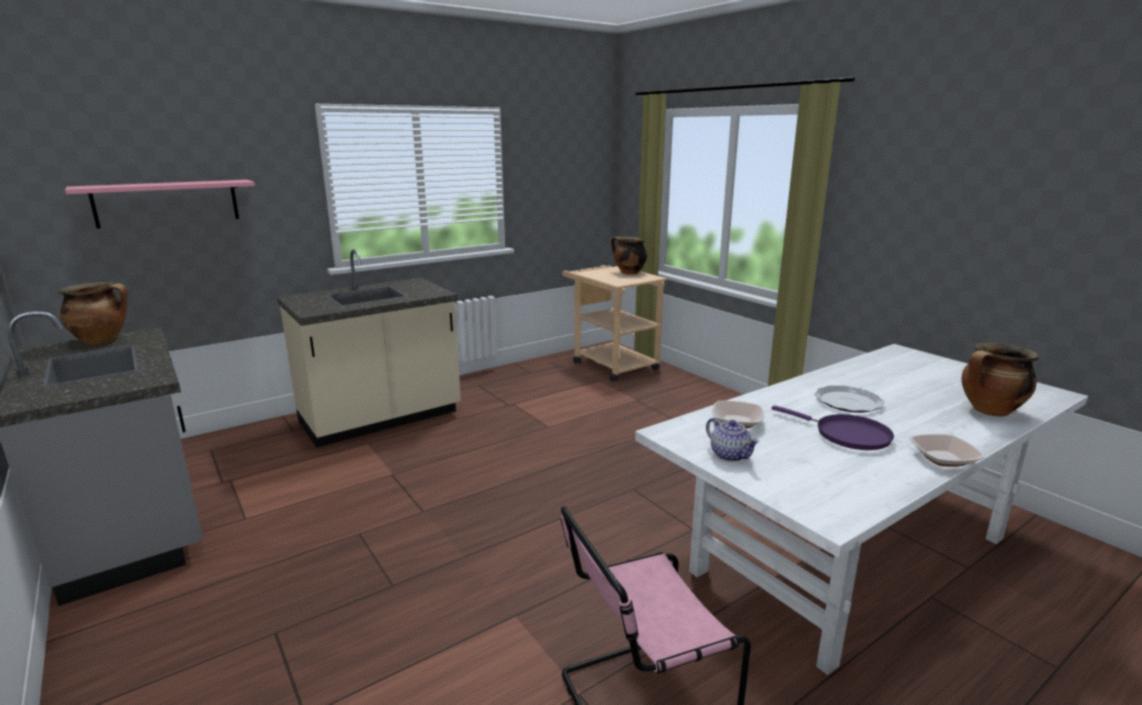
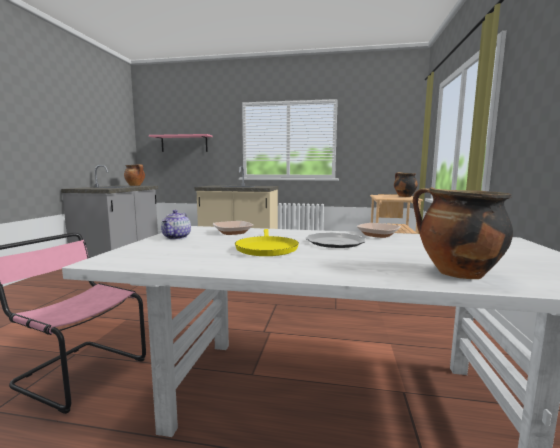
camera: 45 degrees right, 10 degrees down
purple frying pan [771,405,894,450] -> yellow frying pan [235,229,299,256]
bowl [910,434,984,467] -> bowl moved to [357,223,401,238]

